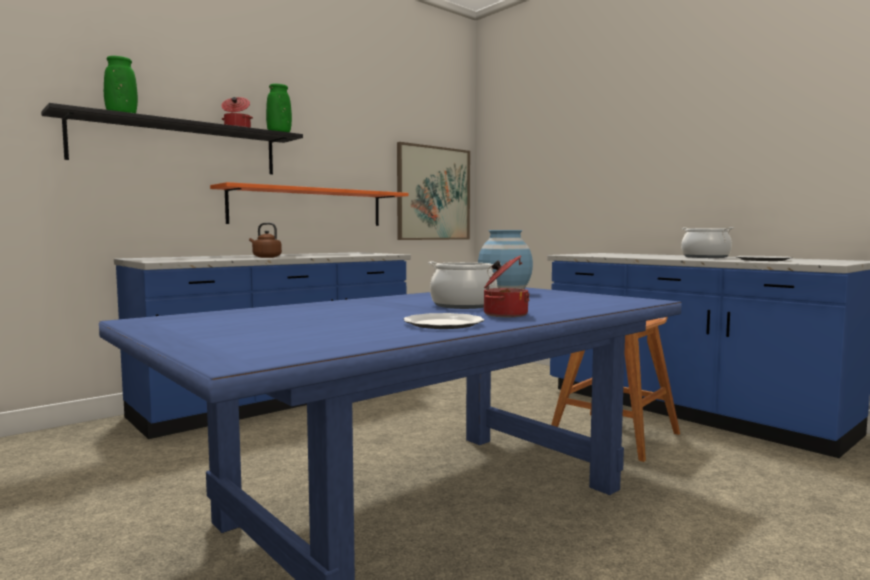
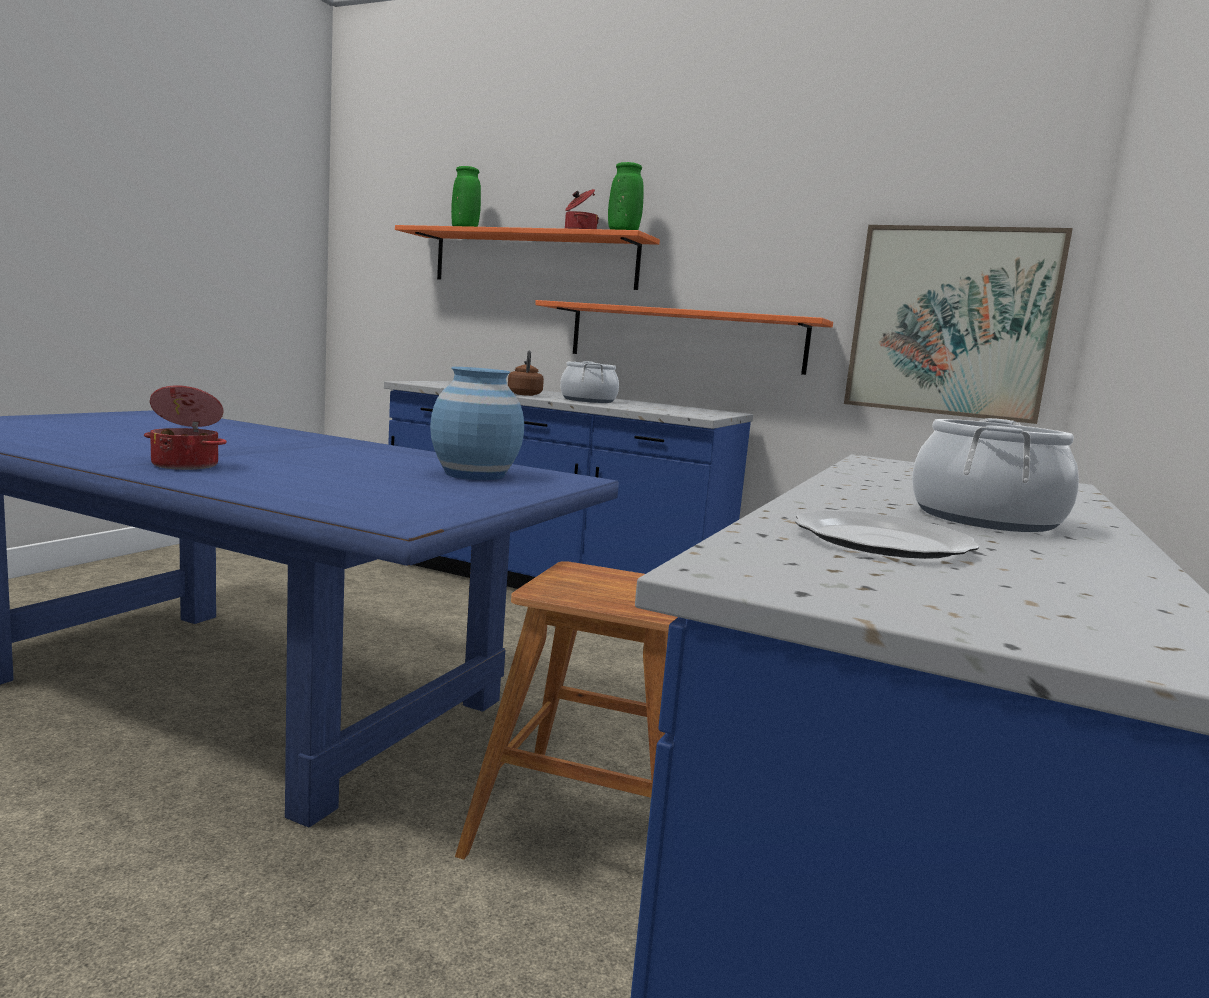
camera: 65 degrees right, 5 degrees up
black shelf [41,103,303,174] -> orange shelf [395,225,660,290]
plate [403,313,484,329] -> none
cooking pot [428,261,501,309] -> cooking pot moved to [560,361,619,403]

